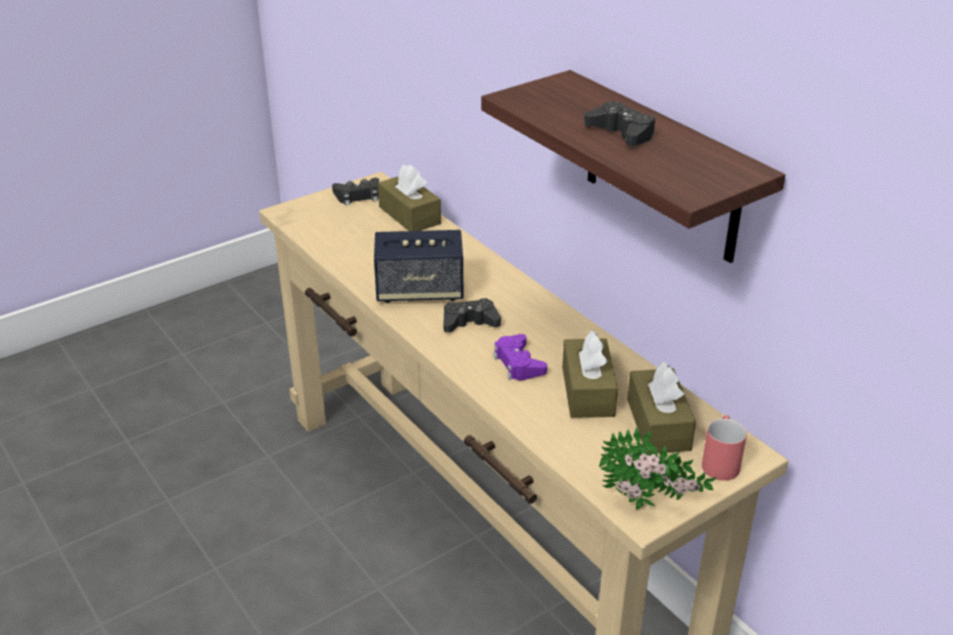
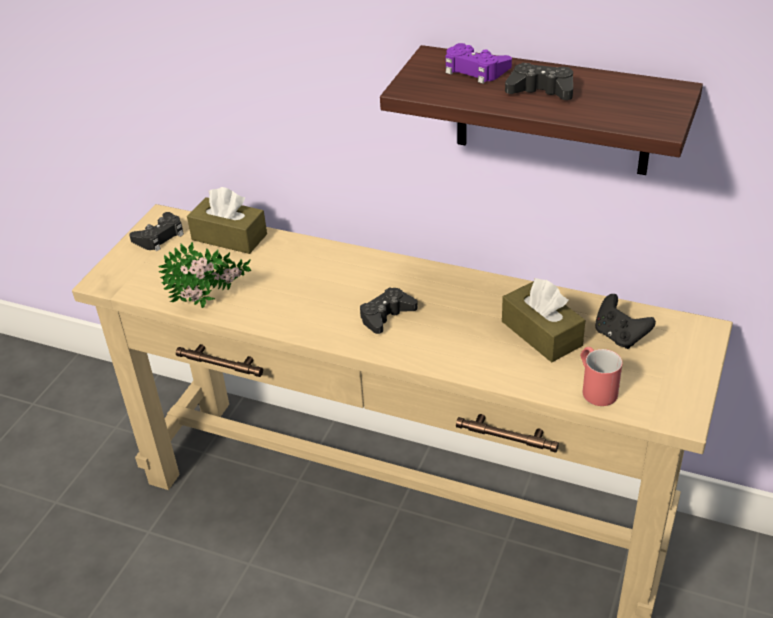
camera: 30 degrees left, 5 degrees up
speaker [374,230,463,303] -> none
purple game controller [493,334,547,380] -> purple game controller moved to [446,43,512,84]
potted plant [599,428,716,510] -> potted plant moved to [159,242,252,308]
brown tissue box [627,361,696,454] -> black game controller [595,294,656,349]
red mug [702,415,747,481] -> red mug moved to [580,347,622,406]

